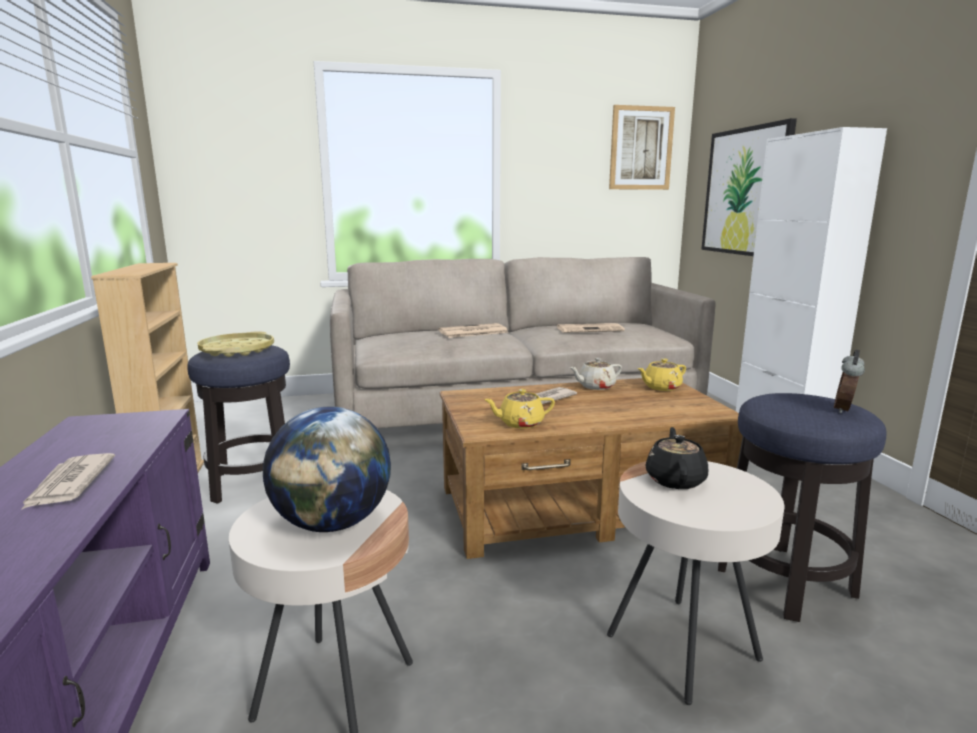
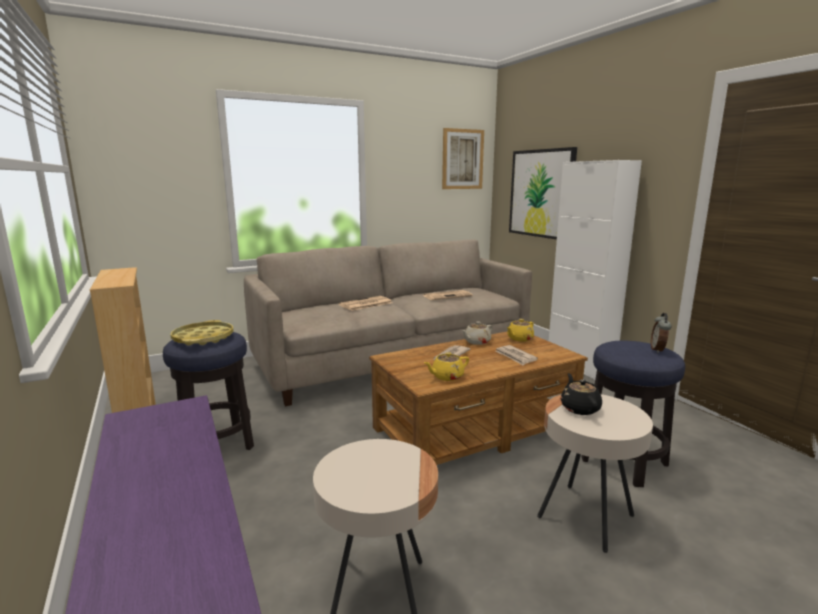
camera: 15 degrees left, 0 degrees up
newspaper [20,453,115,511] -> newspaper moved to [495,345,538,365]
globe [263,407,391,532] -> none

